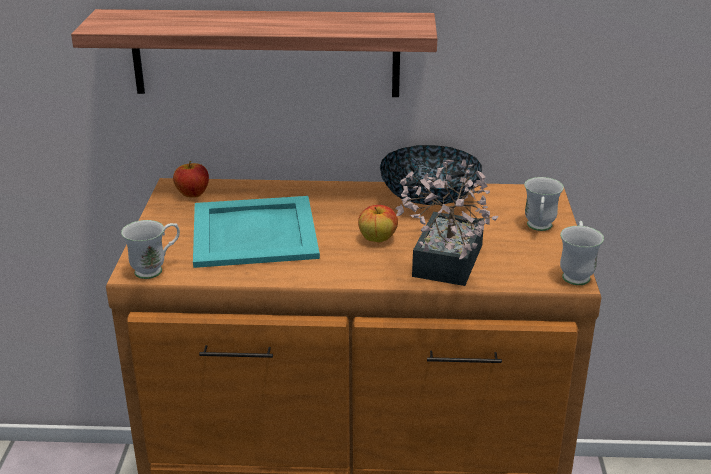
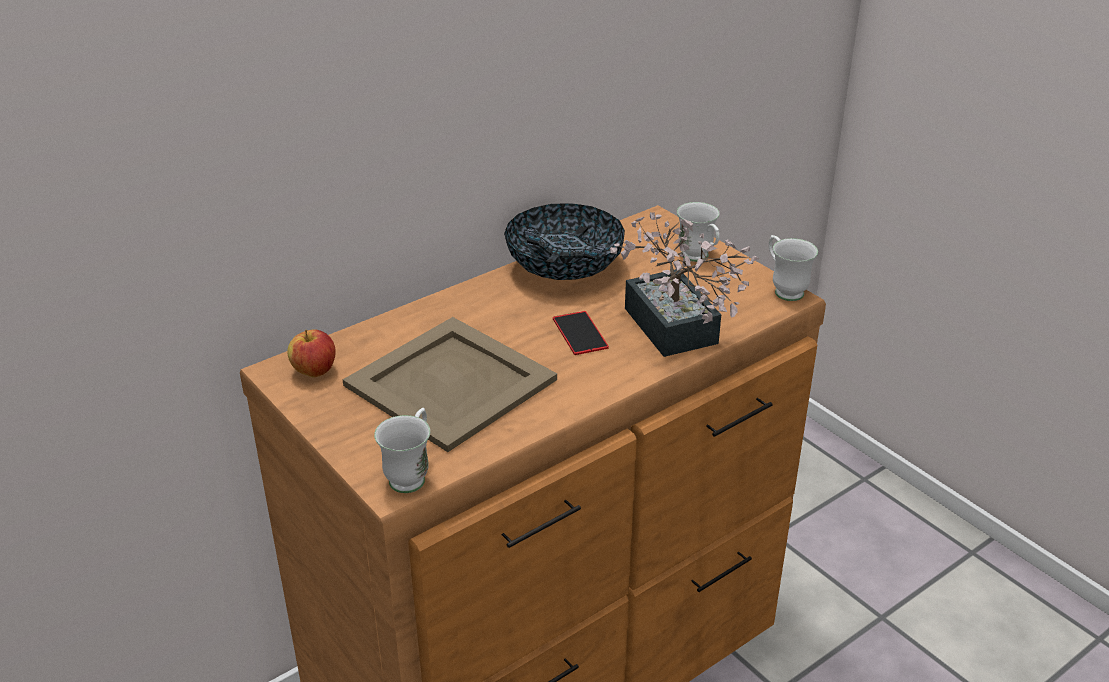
camera: 40 degrees left, 5 degrees up
shelf [71,9,437,97] -> none
turquoise tray [193,196,320,268] -> beige tray [343,317,557,452]
apple [358,205,398,243] -> phone [553,311,609,355]

